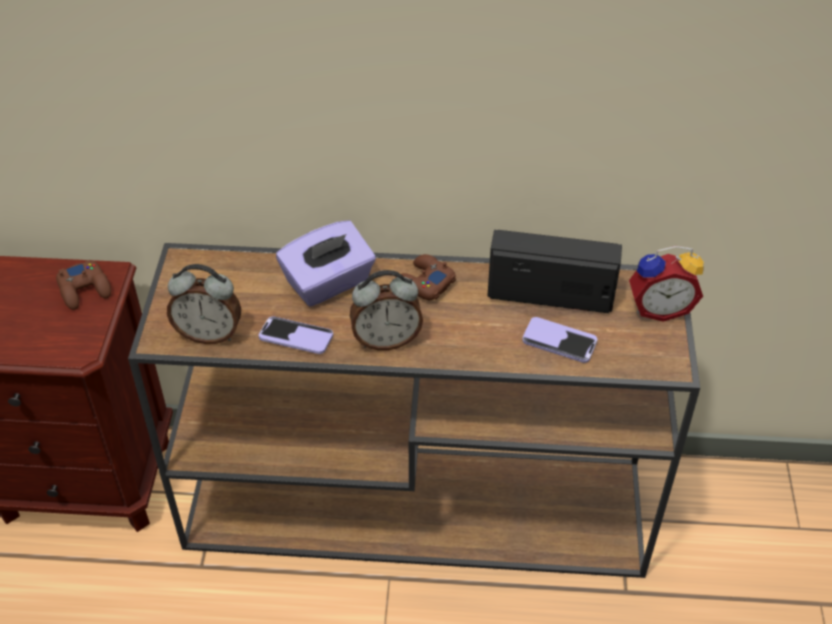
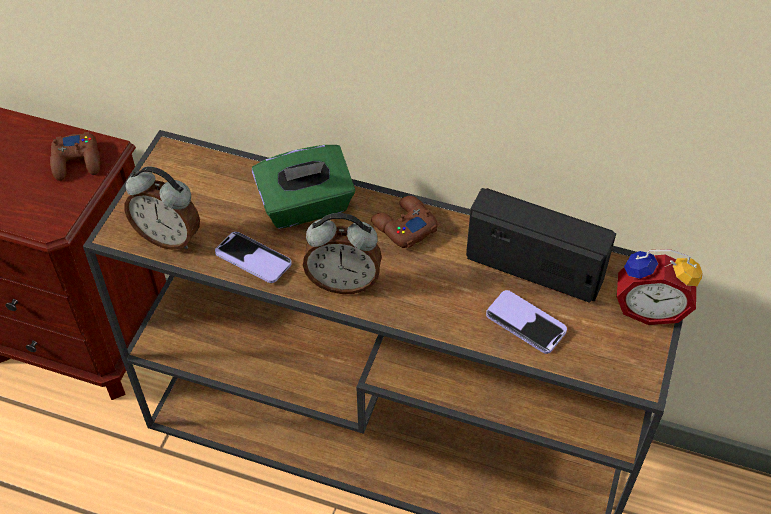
camera: 15 degrees right, 5 degrees up
purple tissue box [276,220,376,306] -> green tissue box [252,145,355,229]

